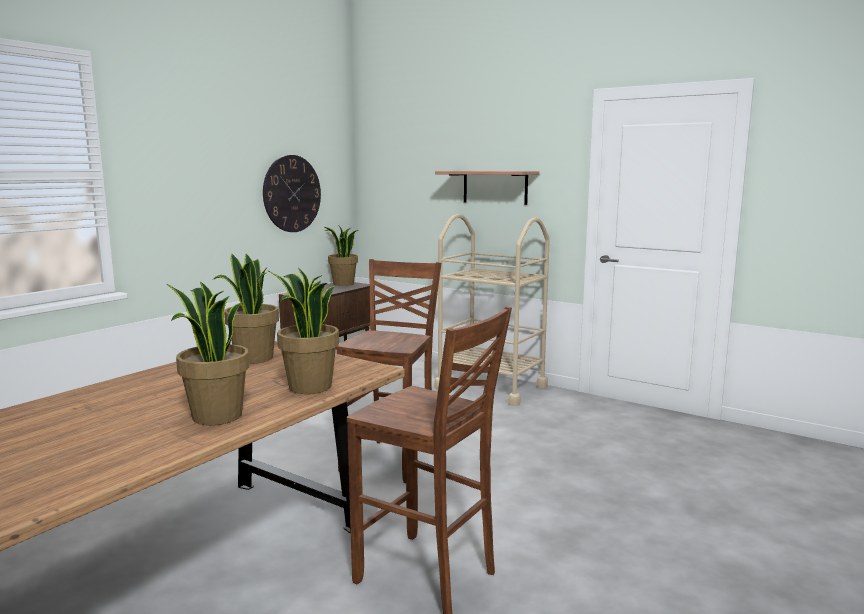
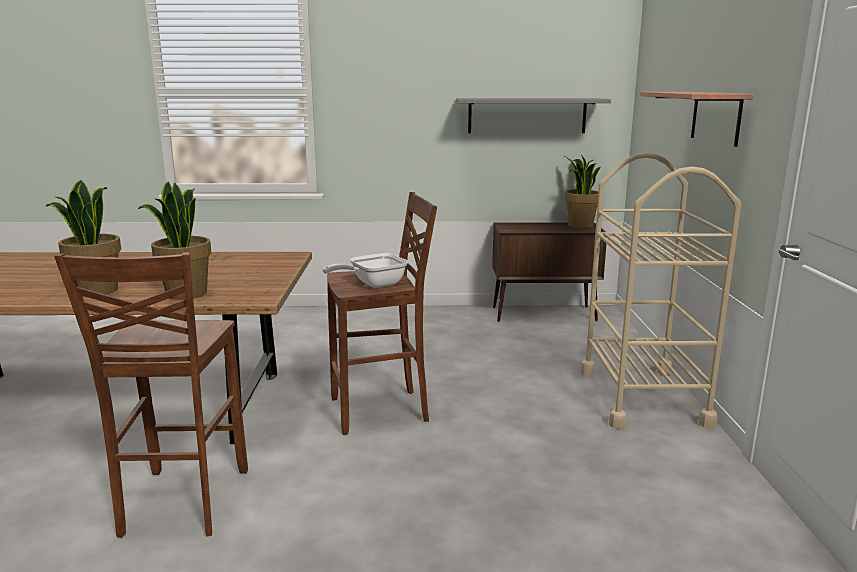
camera: 55 degrees right, 5 degrees up
potted plant [214,254,279,364] -> none
wall clock [263,155,321,232] -> grey shelf [456,98,611,133]
none -> frying pan [323,253,408,288]

